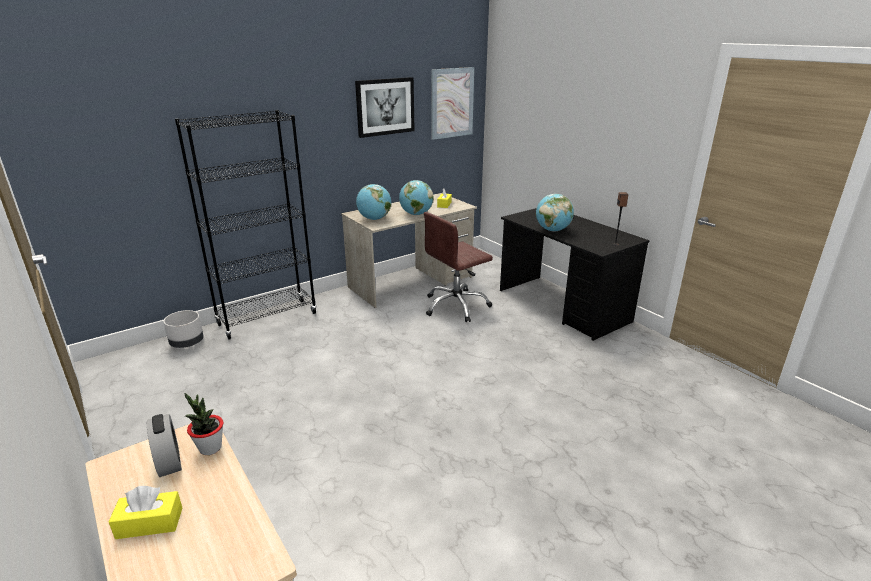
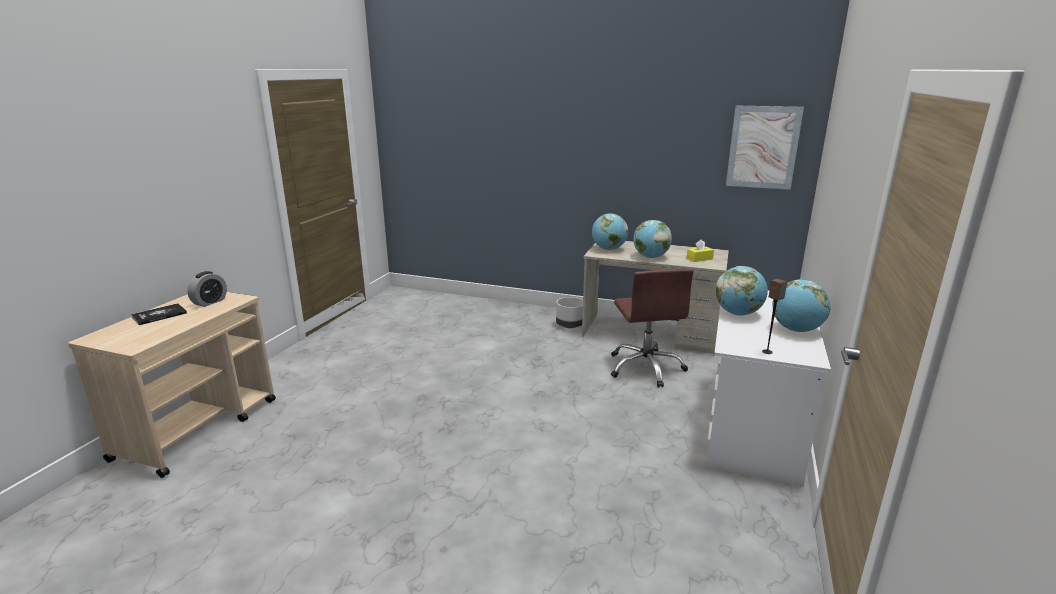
camera: 55 degrees right, 5 degrees down
yellow tissue box [109,486,182,539] -> book [131,303,187,325]
grey planter [163,310,204,348] -> grey planter moved to [556,297,583,328]
black bookcase [175,110,317,340] -> none
potted plant [185,393,223,455] -> none
picture [355,77,415,138] -> none
brown office chair [424,212,493,322] -> brown office chair turned 120 degrees counterclockwise [611,269,694,388]
black desk [500,208,650,341] -> white desk [707,290,831,486]
none -> globe [772,279,831,332]

